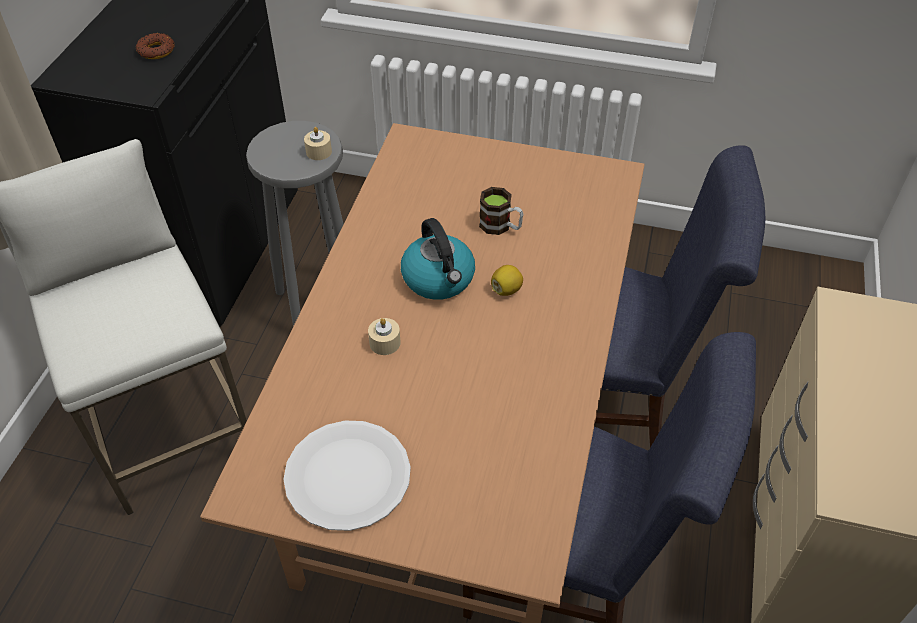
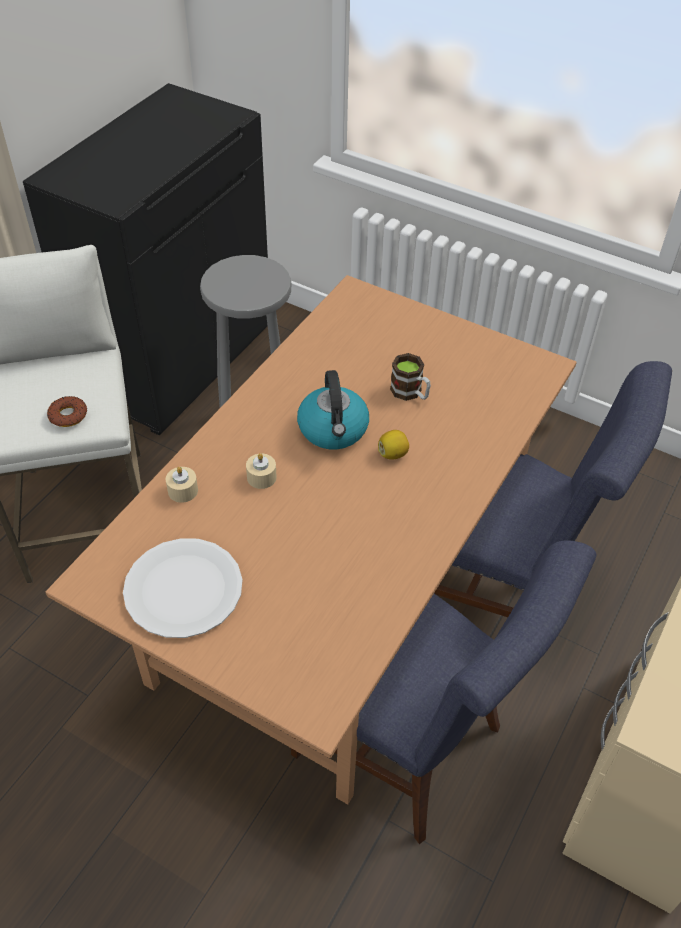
camera: 15 degrees right, 0 degrees up
donut [136,33,174,59] -> donut moved to [47,396,87,427]
beige candle [304,127,332,160] -> beige candle moved to [166,467,198,503]

